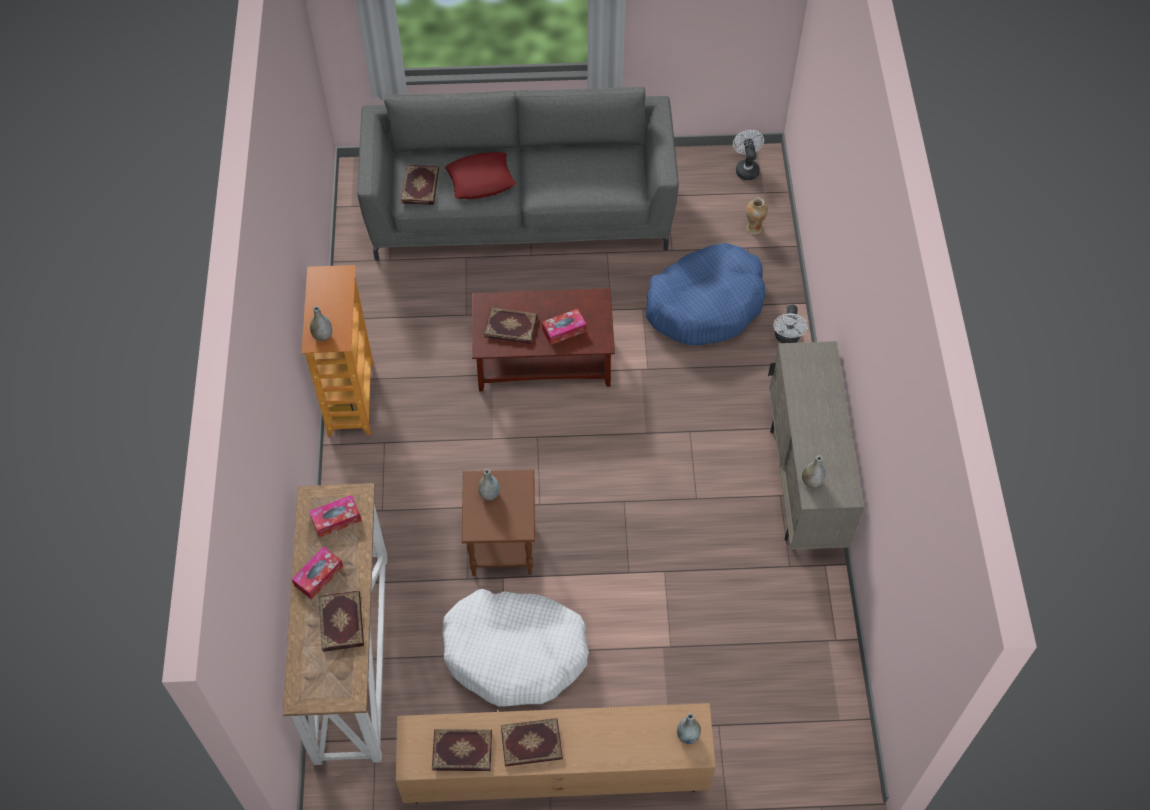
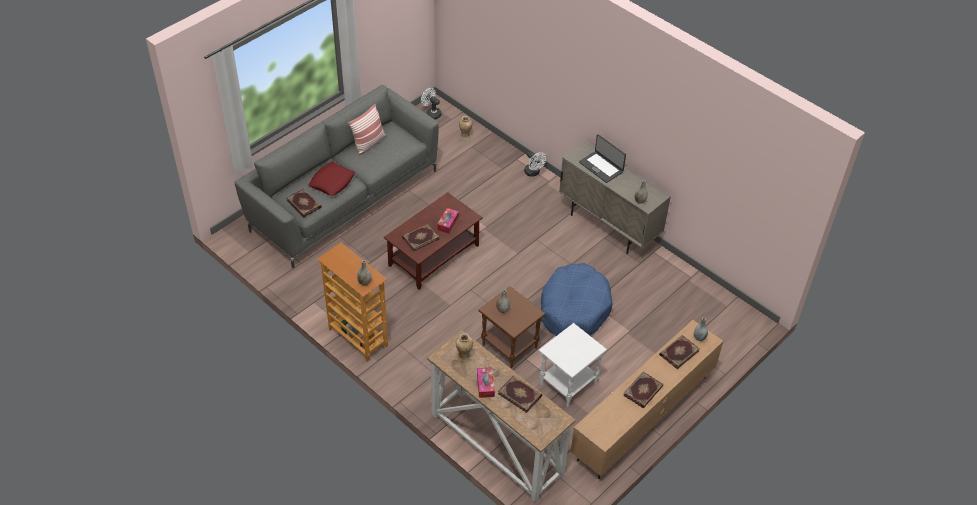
camera: 45 degrees left, 10 degrees down
tissue box [309,495,362,538] -> vase [455,333,473,362]
book [432,729,492,771] -> book moved to [659,335,700,369]
white dog bed [442,589,589,707] -> white side table [539,323,607,407]
blue dog bed [646,243,765,346] -> blue dog bed moved to [541,263,613,336]
none -> pillow [348,104,386,156]
none -> laptop [579,134,626,183]

